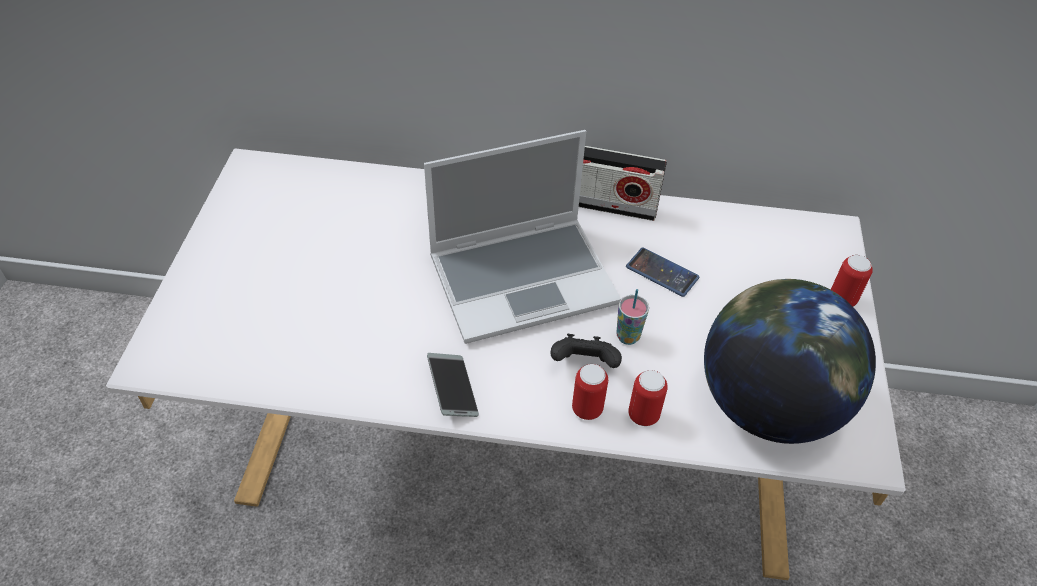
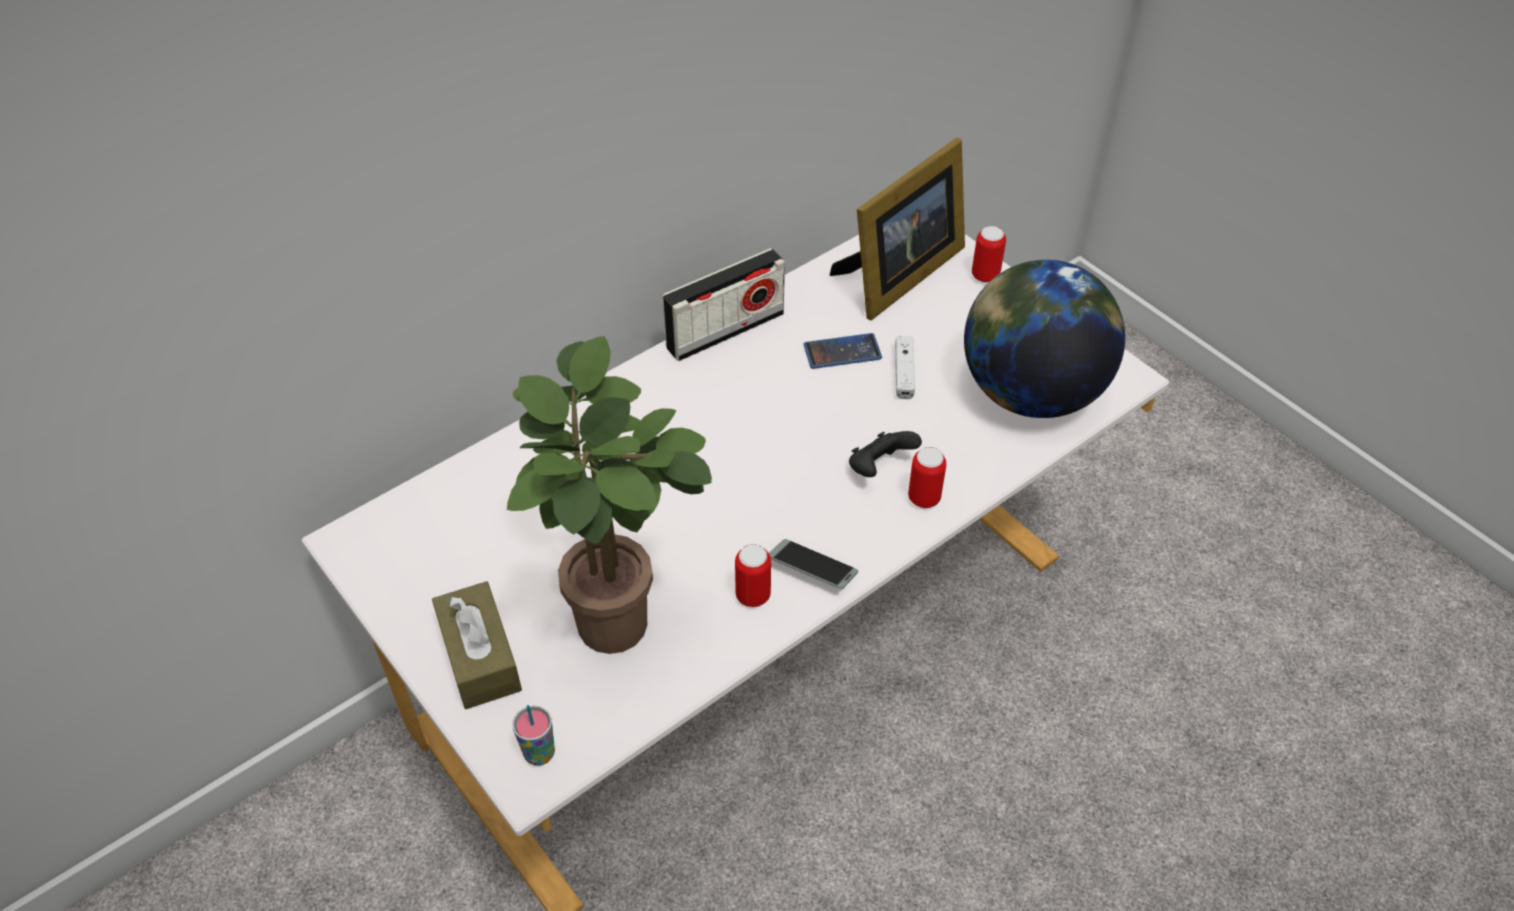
camera: 45 degrees left, 0 degrees up
laptop [424,130,621,344] -> none
cup [616,289,649,345] -> cup moved to [512,705,555,766]
can [628,370,668,426] -> can moved to [735,544,771,607]
none -> brown tissue box [432,581,522,709]
none -> potted plant [507,336,712,654]
none -> picture frame [830,137,965,320]
none -> white game controller [895,336,915,399]

